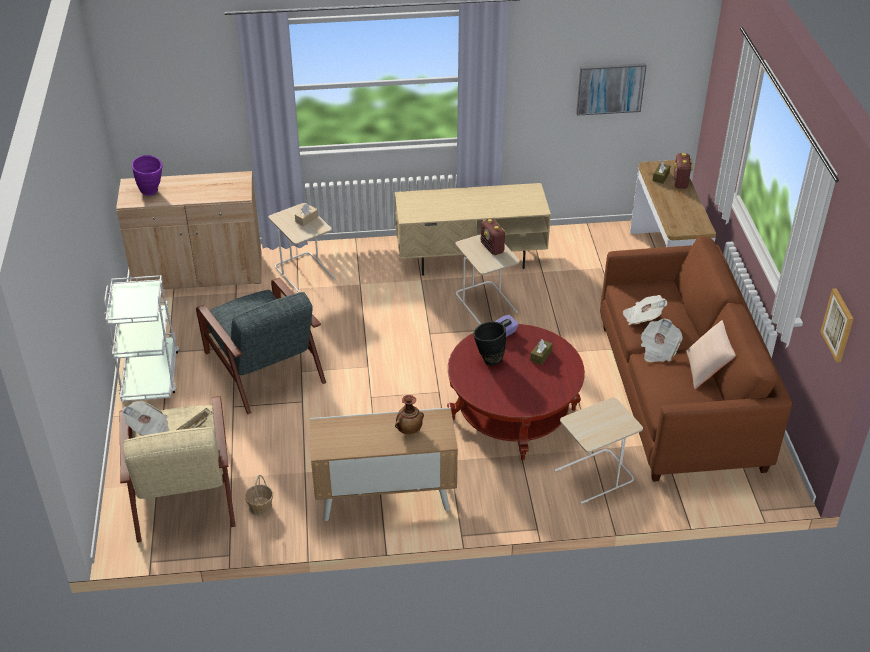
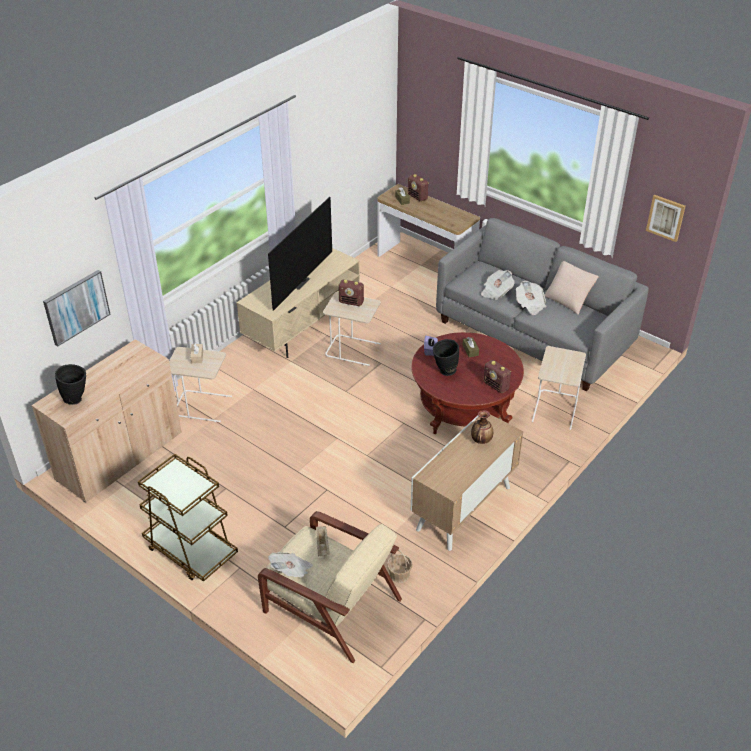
camera: 45 degrees left, 0 degrees up
white cart [104,275,179,402] -> brown cart [138,454,238,582]
purple vase [132,155,163,196] -> black vase [55,364,86,405]
grey armchair [196,278,326,414] -> none
picture [576,63,647,116] -> picture moved to [43,270,111,346]
brown sofa [600,236,792,482] -> grey sofa [436,218,649,391]
none -> television [268,197,332,311]
none -> radio [484,360,511,393]

